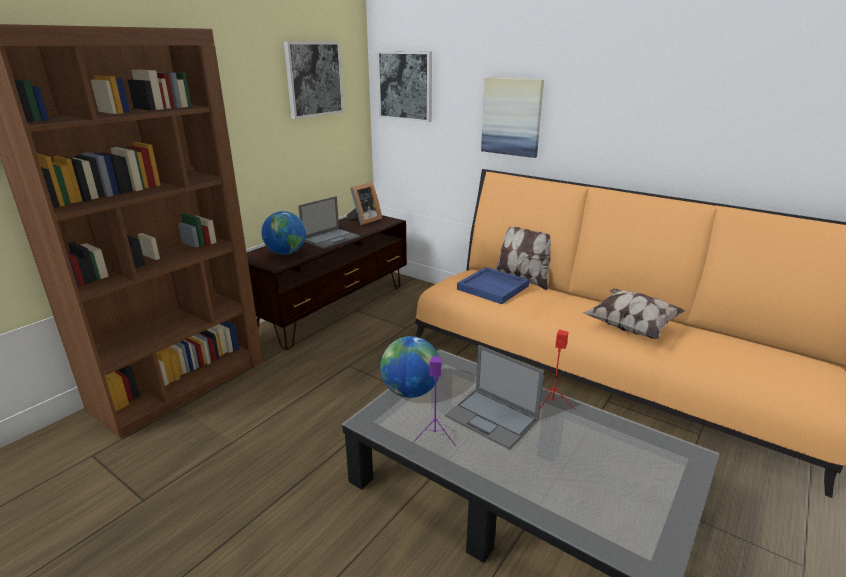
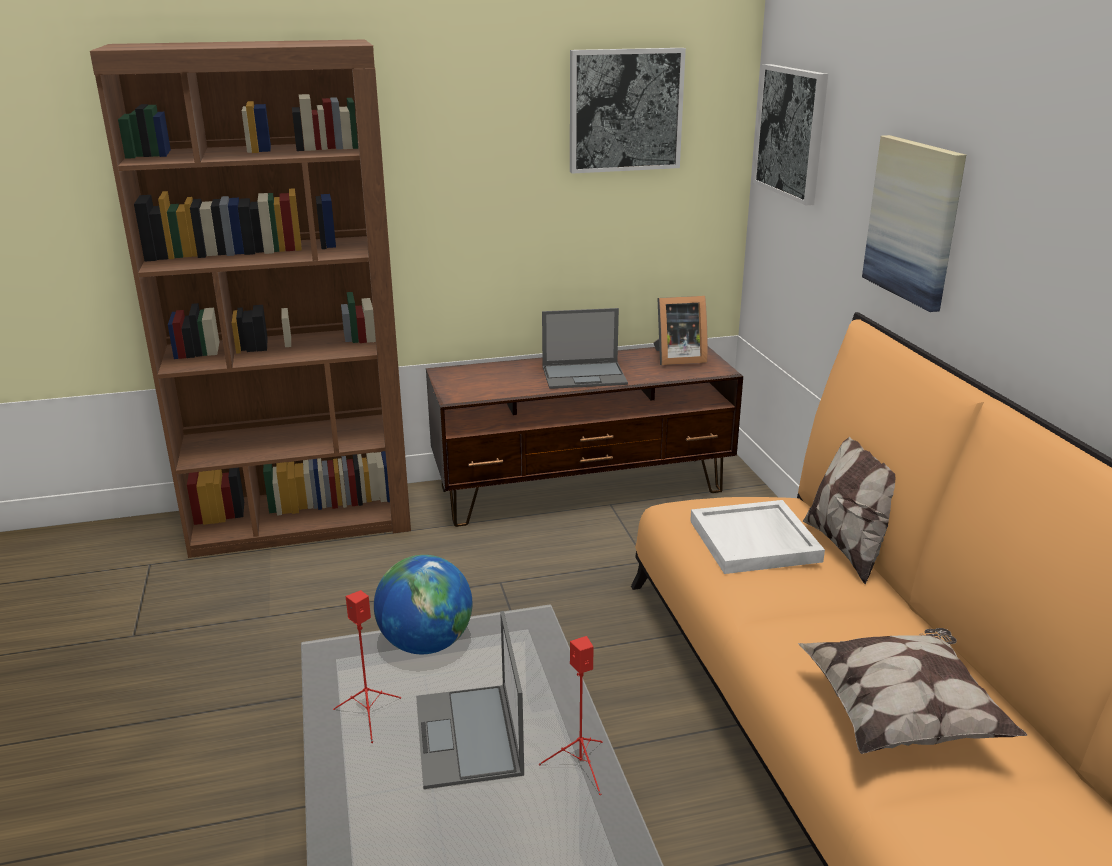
camera: 40 degrees right, 0 degrees up
globe [262,211,306,255] -> none
purple speaker [412,356,456,446] -> red speaker [333,590,401,743]
blue tray [457,267,529,304] -> white tray [690,500,825,574]

